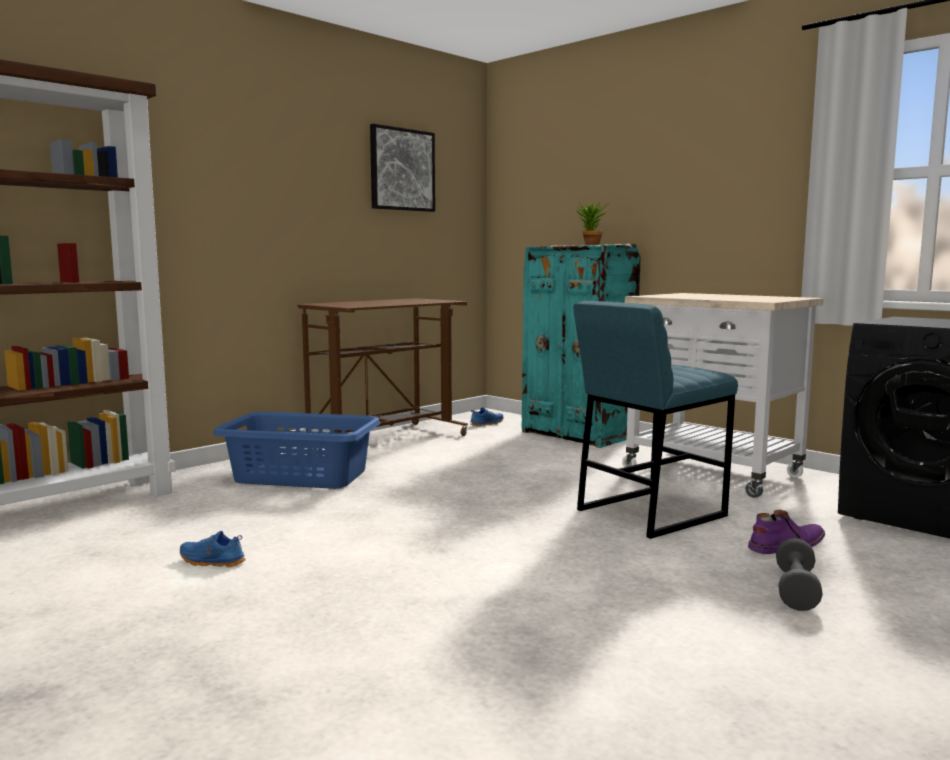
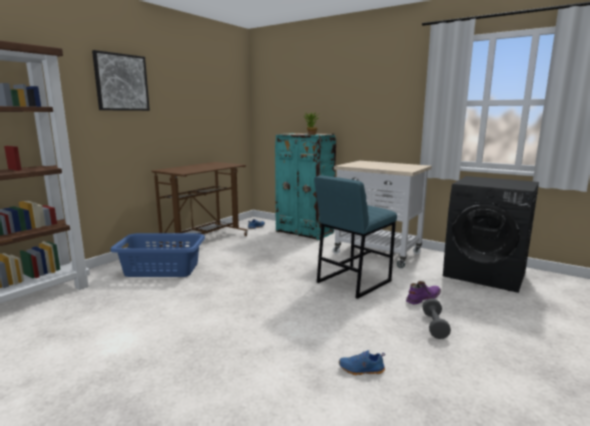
camera: 10 degrees left, 5 degrees up
blue shoe [180,531,246,567] -> blue shoe moved to [339,350,385,375]
picture [370,124,435,212] -> picture moved to [92,50,150,111]

